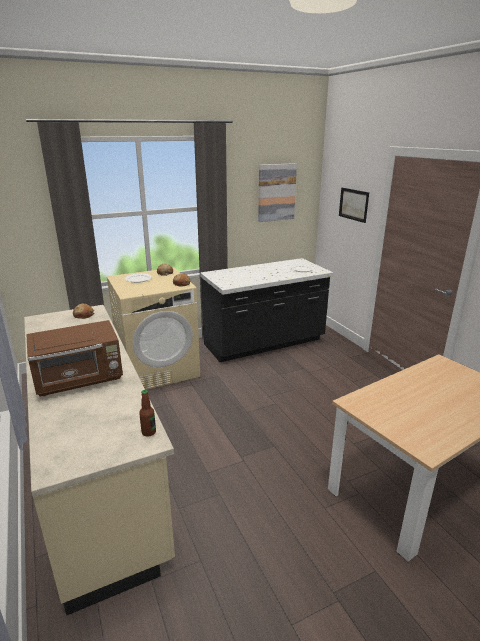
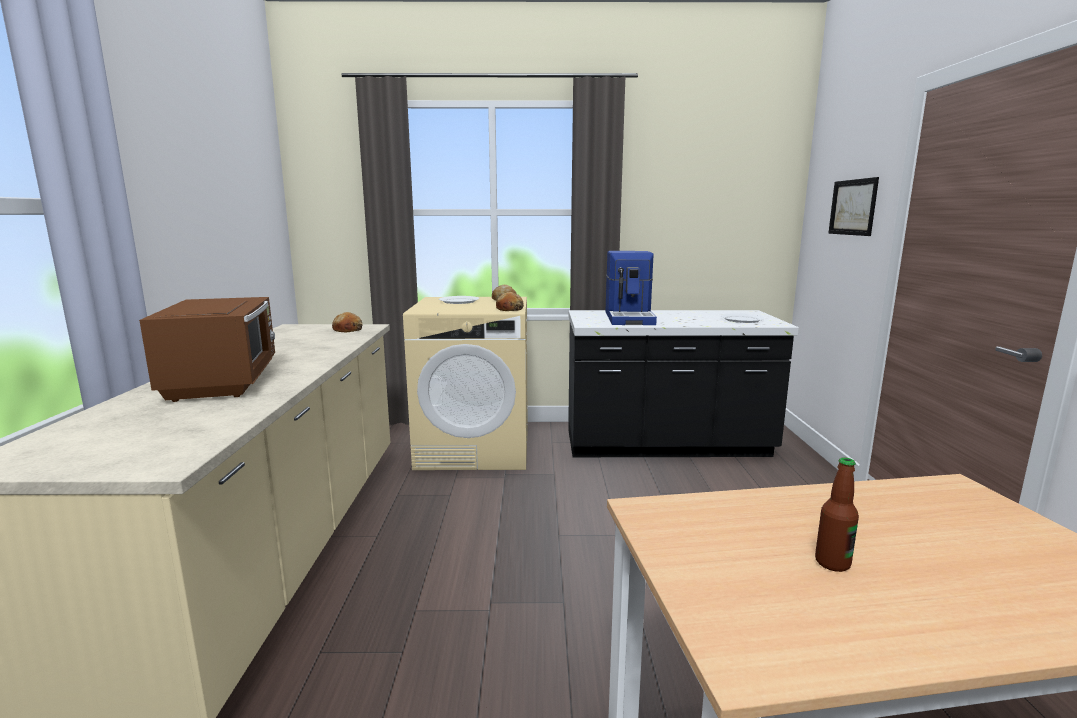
camera: 25 degrees right, 10 degrees down
brown microwave [26,320,123,397] -> brown microwave turned 105 degrees counterclockwise [139,297,275,402]
bottle [139,390,156,437] -> bottle moved to [815,458,859,572]
picture [258,163,297,222] -> none
none -> coffee machine [606,251,657,325]

